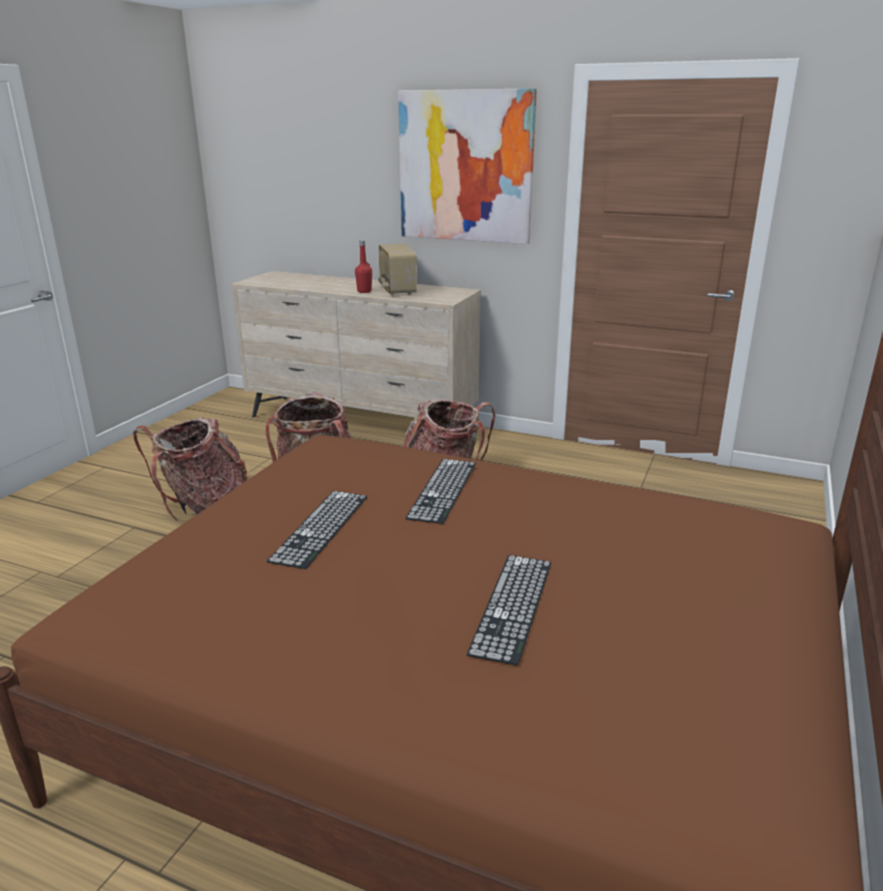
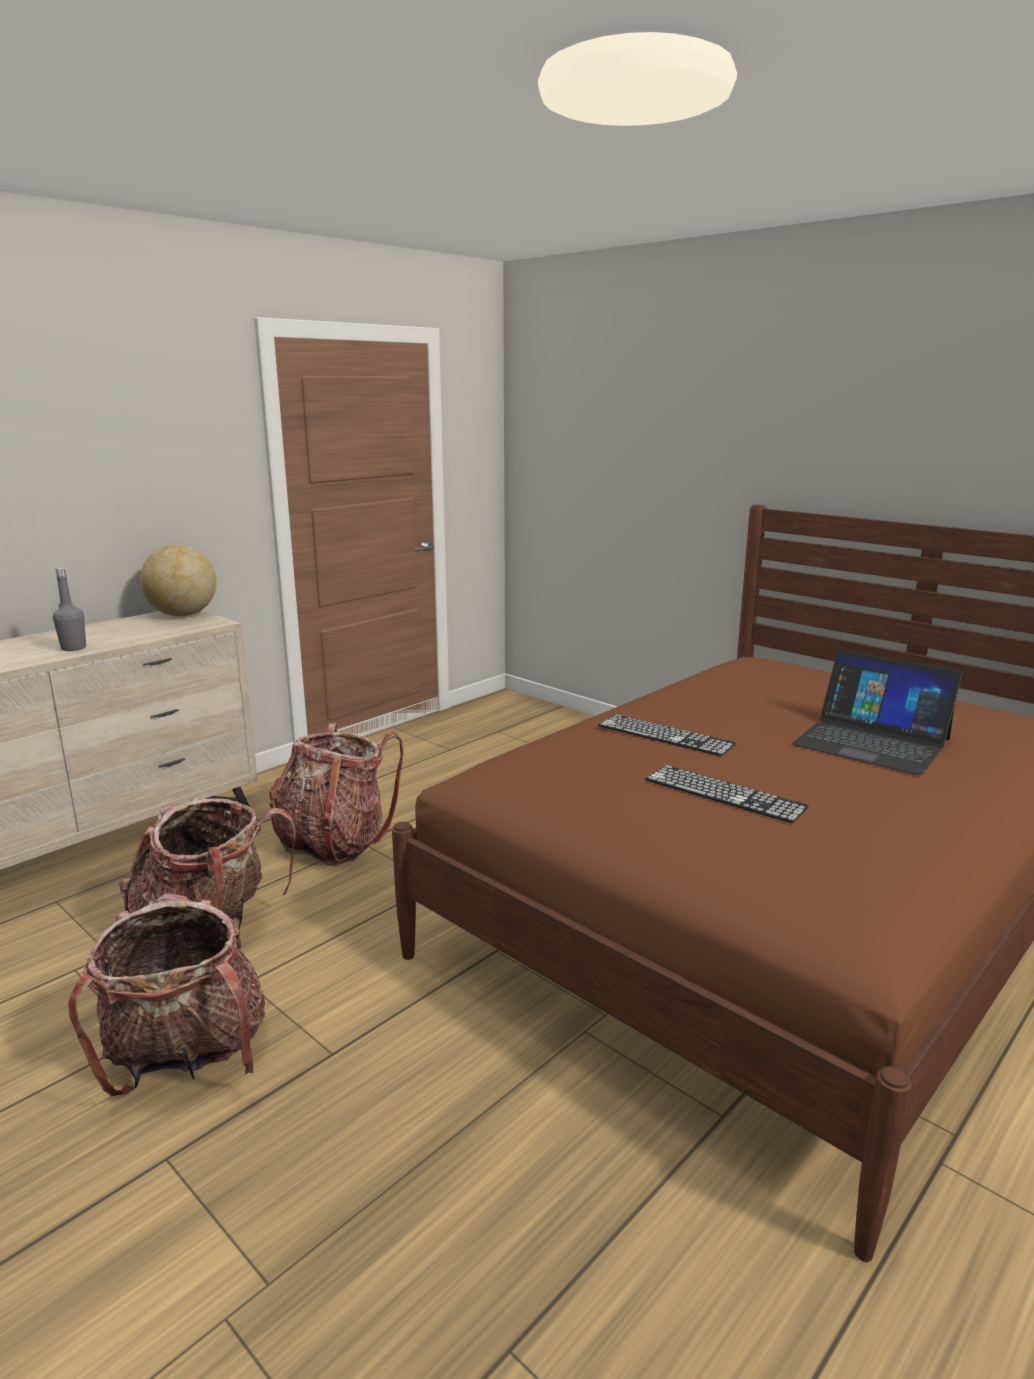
camera: 70 degrees left, 5 degrees down
red bottle [355,240,372,293] -> grey bottle [53,568,86,651]
radio [378,244,417,296] -> none
picture [398,88,537,244] -> none
keyboard [467,555,551,666] -> laptop [792,650,963,775]
none -> globe [140,545,216,617]

